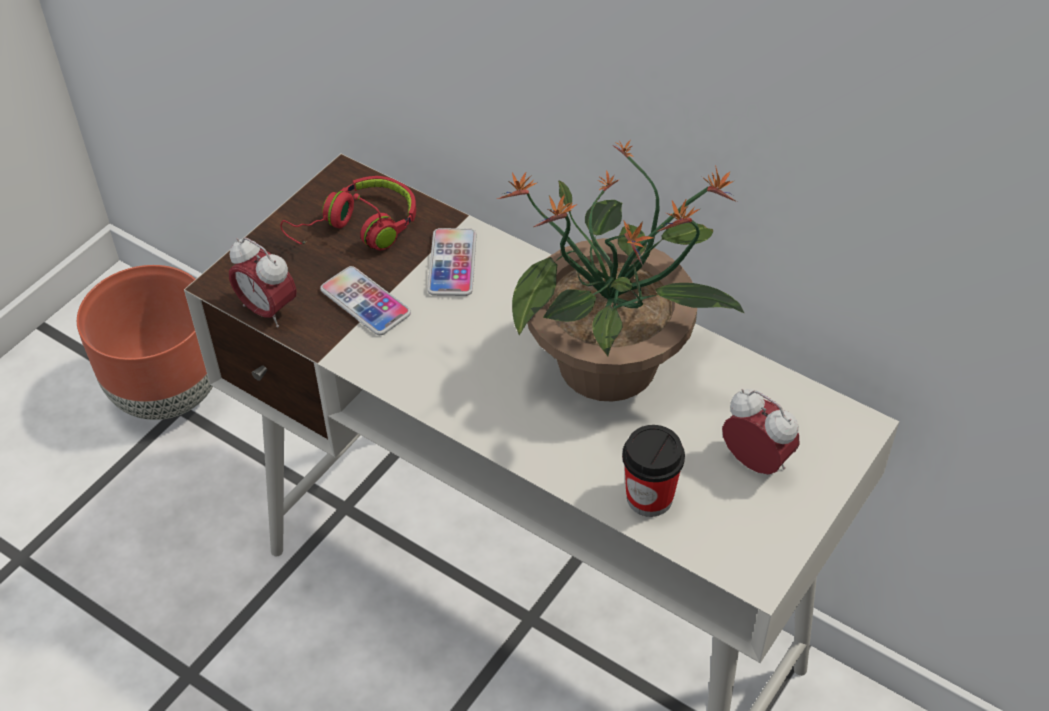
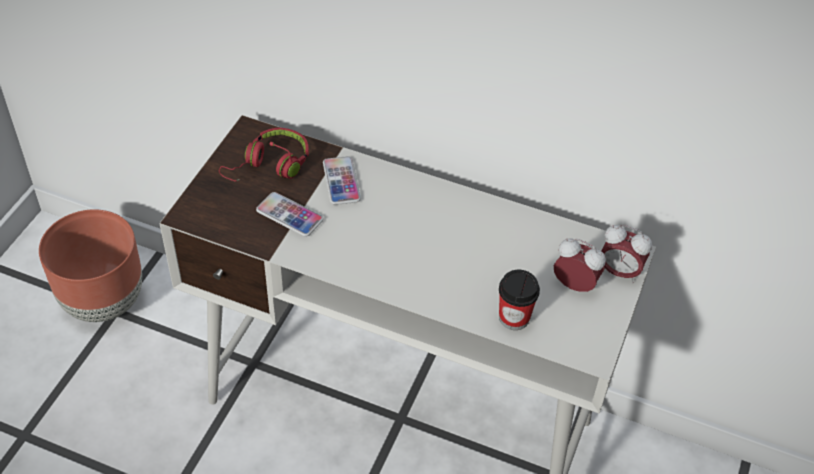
camera: 15 degrees left, 0 degrees up
alarm clock [229,237,296,327] -> alarm clock moved to [601,225,652,284]
potted plant [497,140,745,402] -> none

